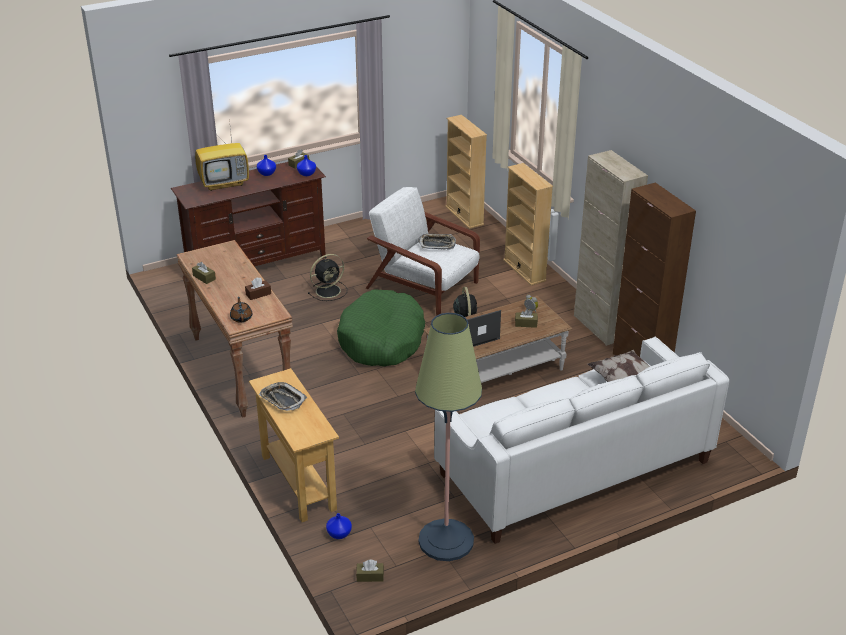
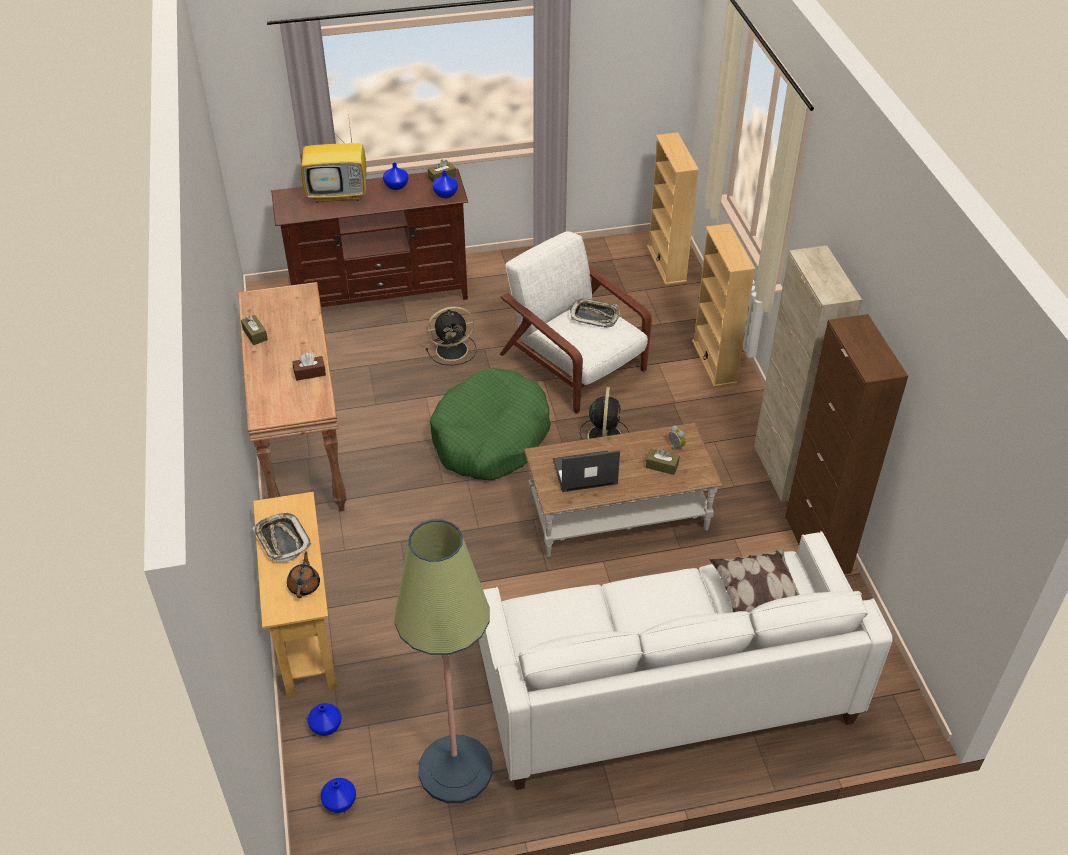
camera: 15 degrees right, 10 degrees up
brown teapot [230,297,252,323] -> brown teapot moved to [287,551,320,598]
brown tissue box [356,560,384,582] -> blue vase [321,778,356,813]

